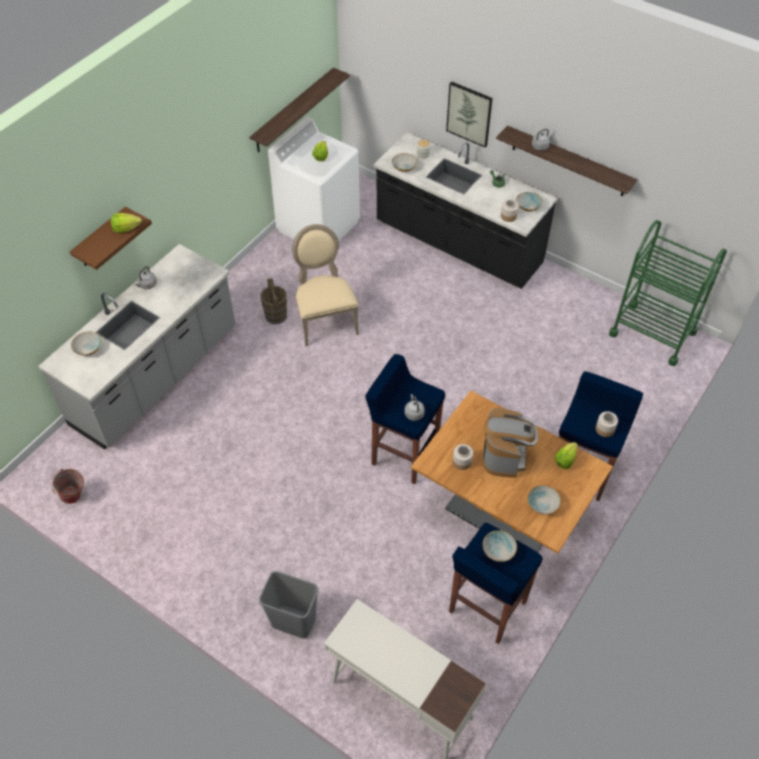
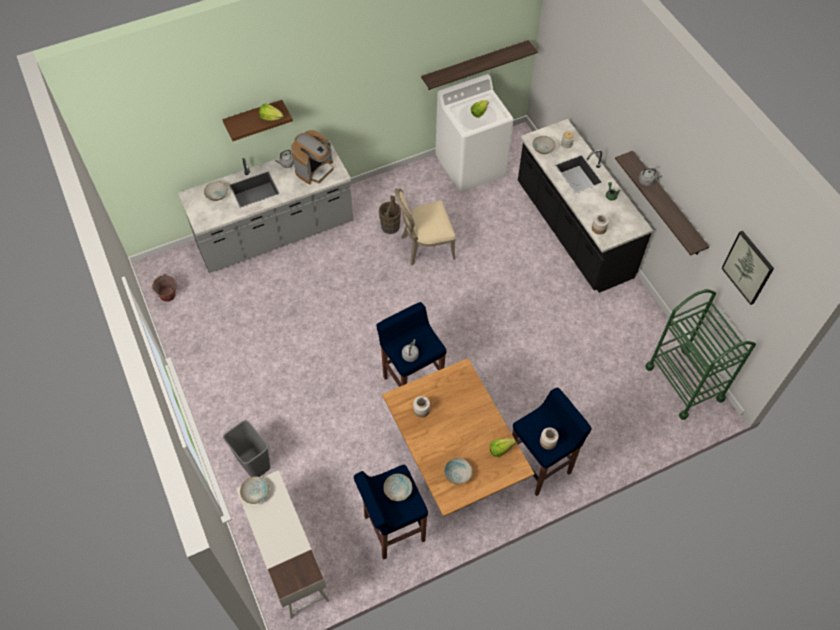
camera: 30 degrees right, 5 degrees up
beige chair [292,224,359,346] -> beige chair turned 120 degrees counterclockwise [395,188,456,265]
picture [446,81,493,148] -> picture moved to [721,231,774,305]
coffee machine [483,408,538,478] -> coffee machine moved to [291,130,334,184]
bowl [516,192,543,211] -> bowl moved to [240,476,269,504]

